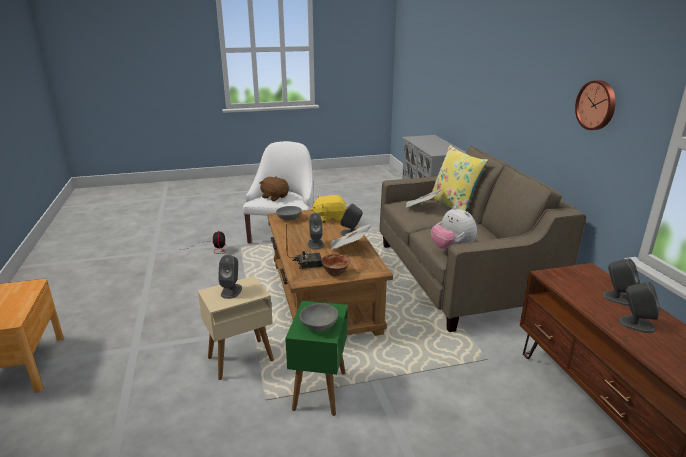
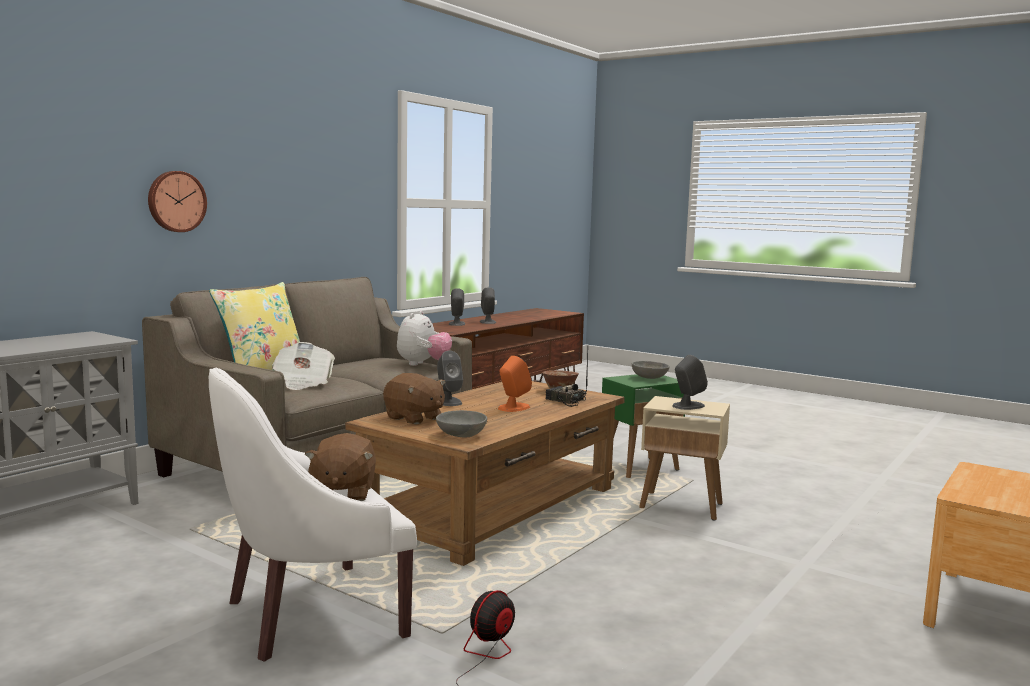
camera: 130 degrees left, 15 degrees down
grey speaker [308,213,324,250] -> orange speaker [498,356,532,412]
yellow plush toy [311,195,346,222] -> brown plush toy [383,373,445,425]
newspaper [331,224,372,250] -> none
wall clock [575,80,616,130] -> wall clock moved to [148,171,207,232]

